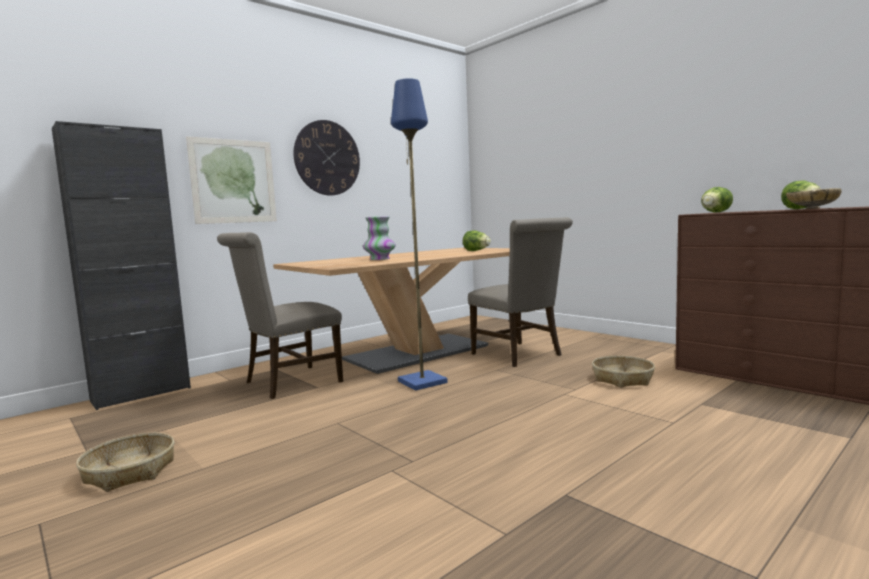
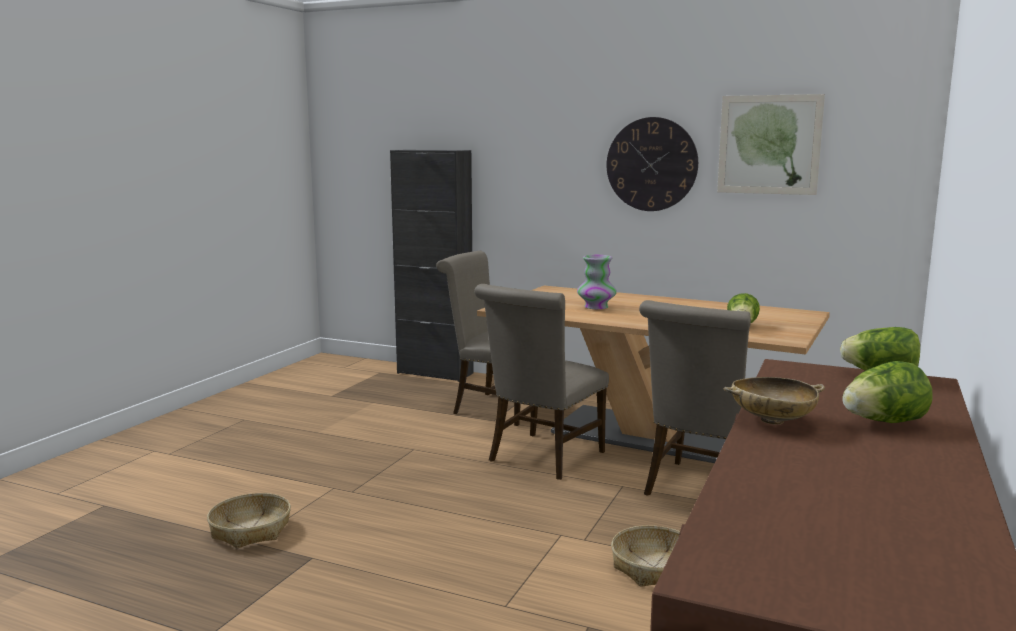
camera: 65 degrees right, 5 degrees up
basket [76,433,174,492] -> basket moved to [207,493,291,548]
picture [186,136,277,224] -> picture moved to [717,94,825,195]
blue floor lamp [391,78,448,391] -> beige chair [474,284,609,480]

